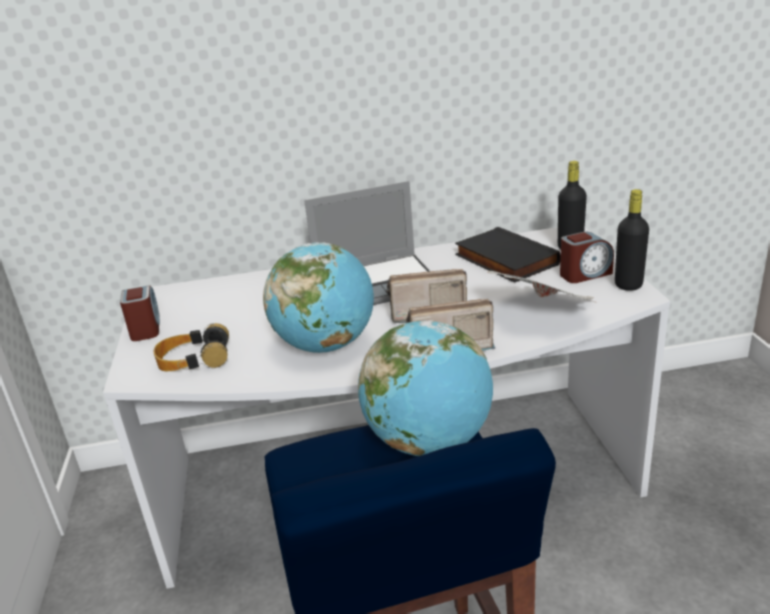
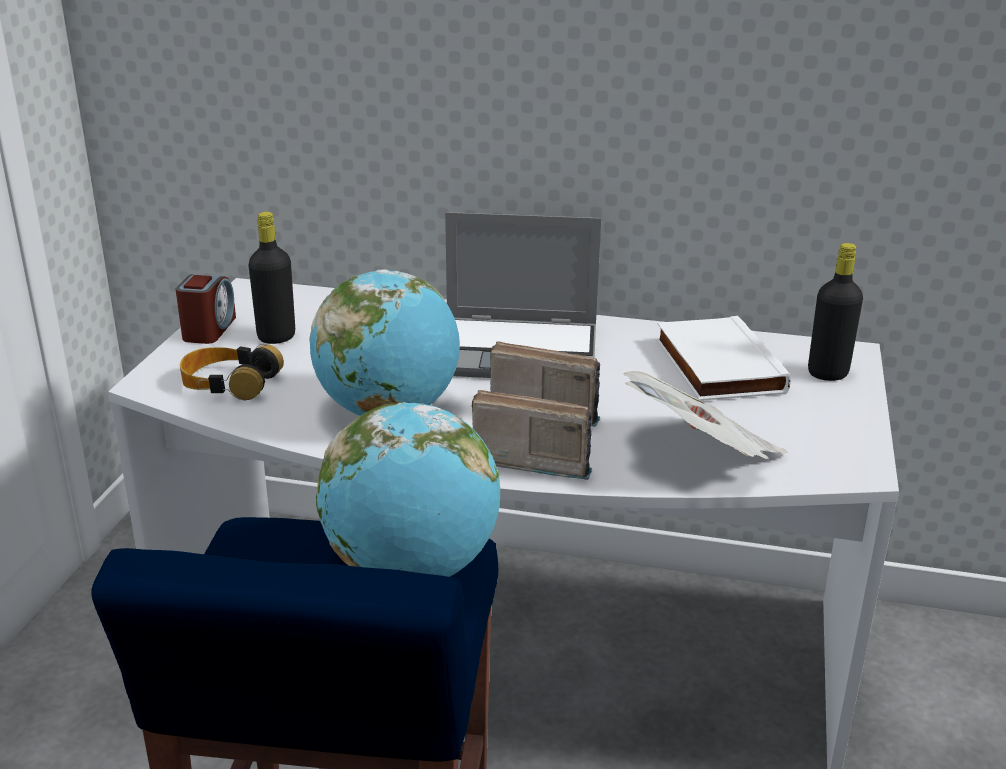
camera: 20 degrees right, 0 degrees up
black book [455,227,561,283] -> white book [656,316,791,401]
alarm clock [560,232,614,283] -> none
black bottle [615,189,649,291] -> black bottle moved to [248,212,295,344]

